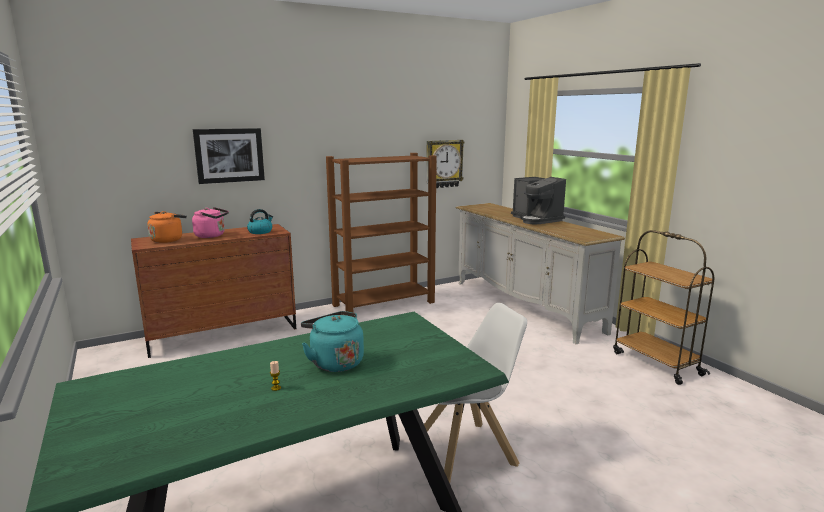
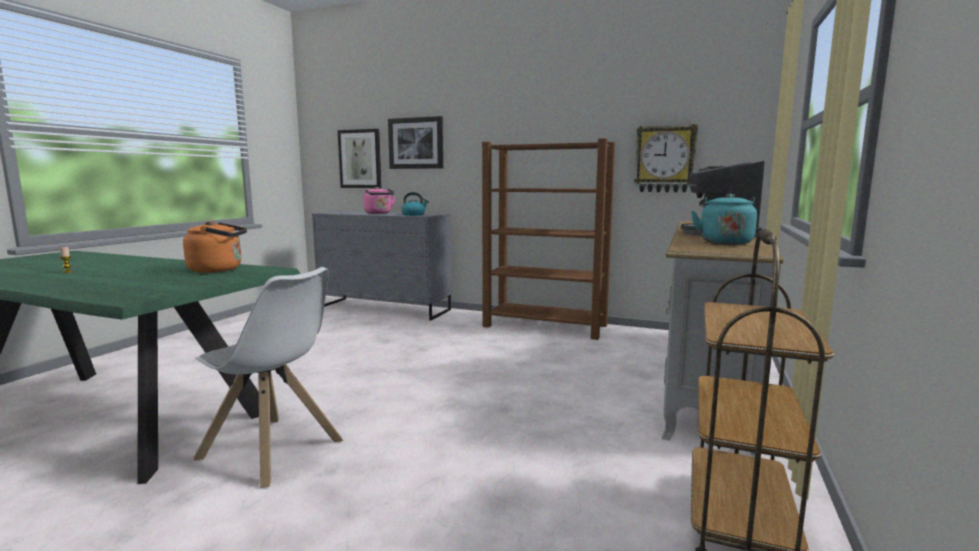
camera: 50 degrees right, 5 degrees down
brown dresser [131,224,296,358] -> grey dresser [312,211,452,320]
orange kettle [147,211,187,243] -> orange kettle moved to [183,221,247,273]
turquoise kettle [301,311,364,372] -> turquoise kettle moved to [691,194,757,245]
none -> picture [338,129,382,188]

